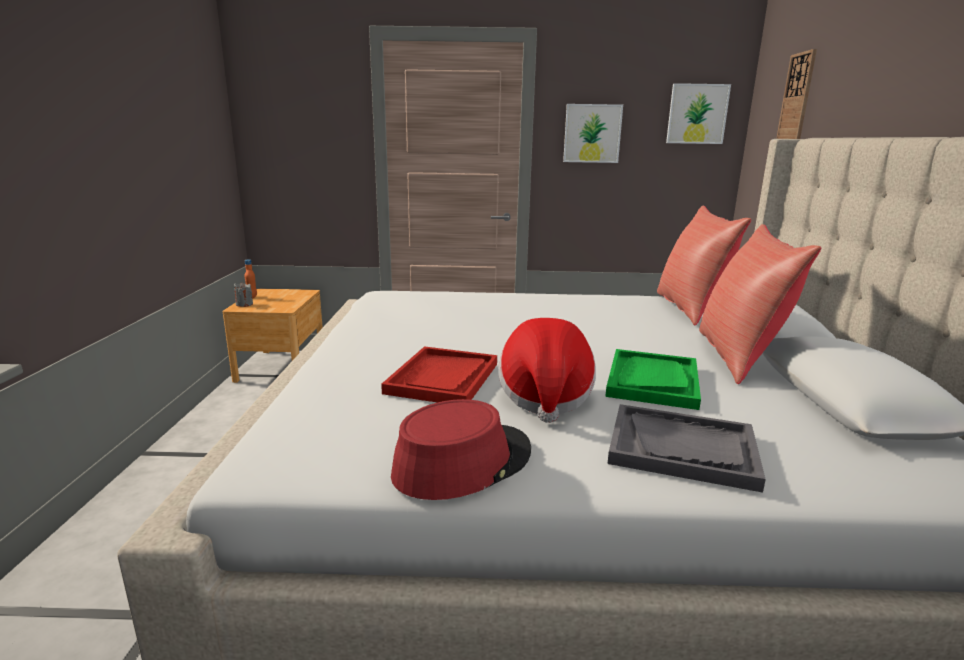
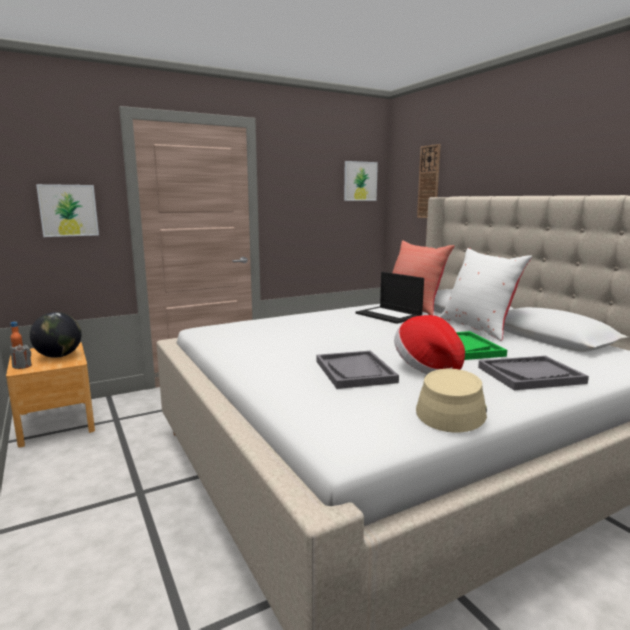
camera: 30 degrees left, 5 degrees down
red tray [381,346,497,402] -> grey tray [316,351,399,389]
red hat [391,399,531,500] -> beige hat [416,369,487,432]
picture [563,104,623,163] -> picture moved to [36,184,99,237]
red pillow [699,224,821,384] -> white pillow [440,248,532,341]
none -> globe [30,312,81,358]
none -> laptop [356,272,424,324]

